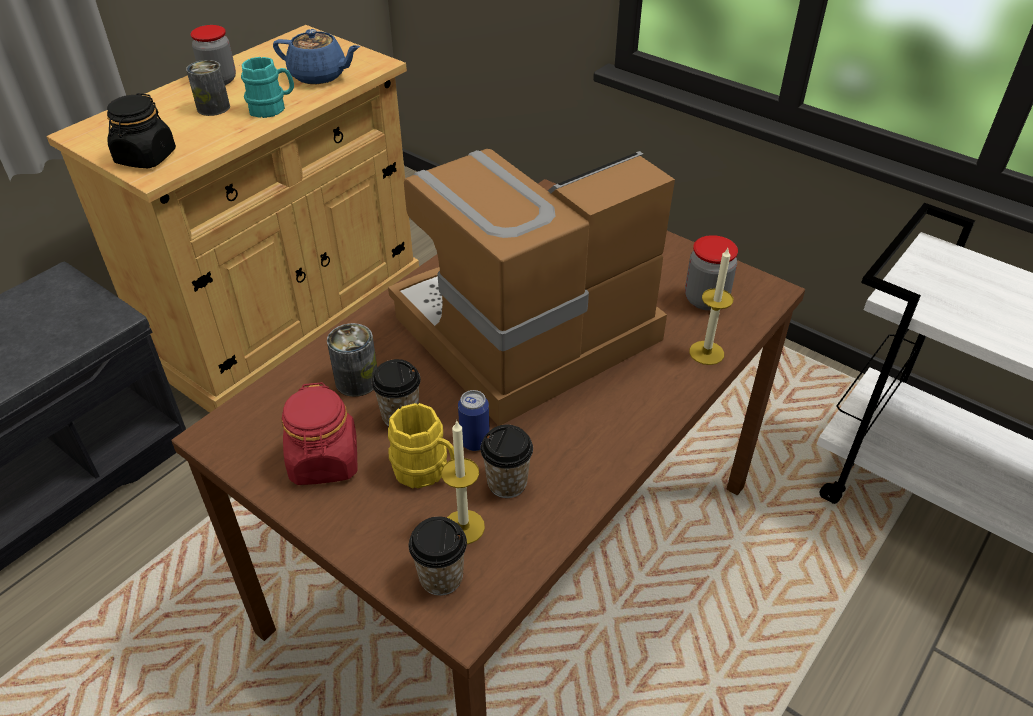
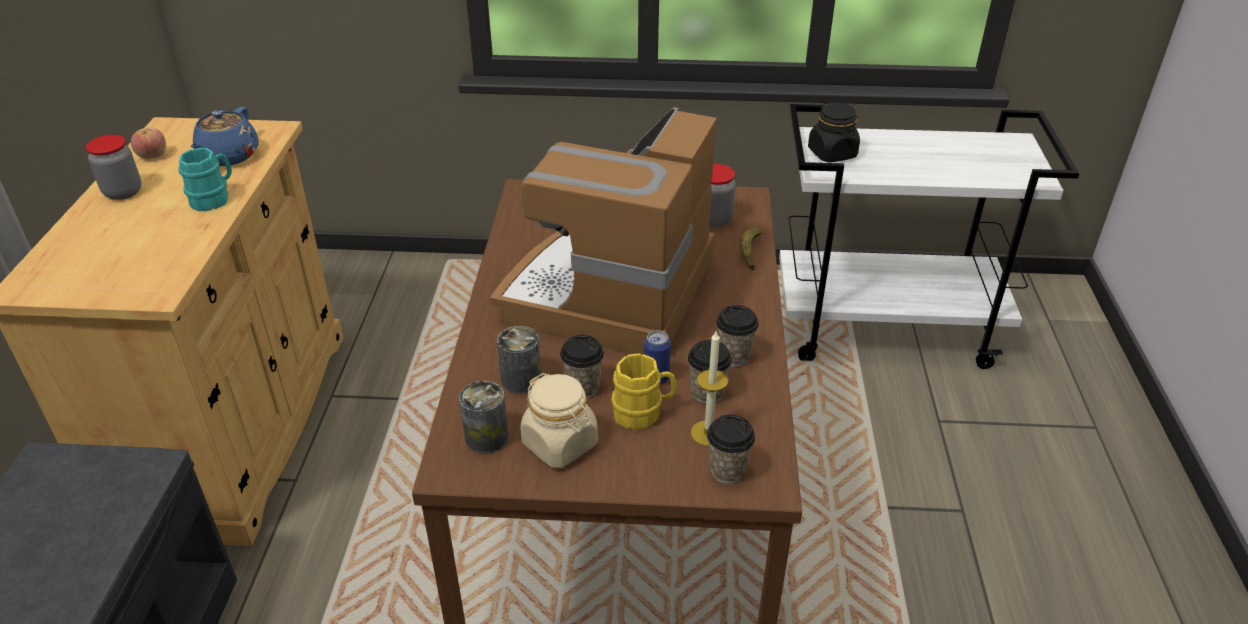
camera: 35 degrees left, 5 degrees down
black jar [107,93,176,168] -> black jar moved to [808,102,860,162]
can [186,60,230,116] -> can moved to [459,381,509,454]
blue teapot [273,29,360,84] -> blue teapot turned 120 degrees clockwise [190,107,259,166]
red jar [281,382,358,485] -> beige jar [520,373,598,468]
candle [689,248,733,365] -> banana [740,228,762,271]
none -> apple [131,127,166,159]
none -> cup [716,305,759,367]

